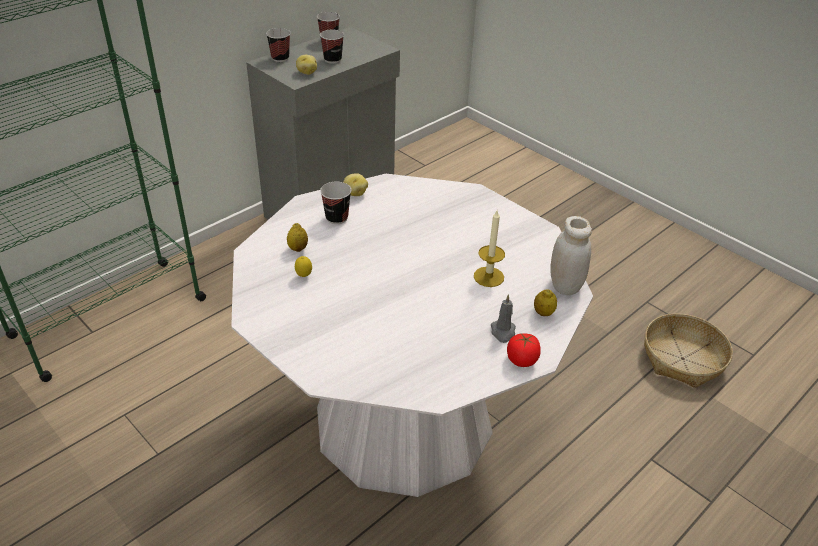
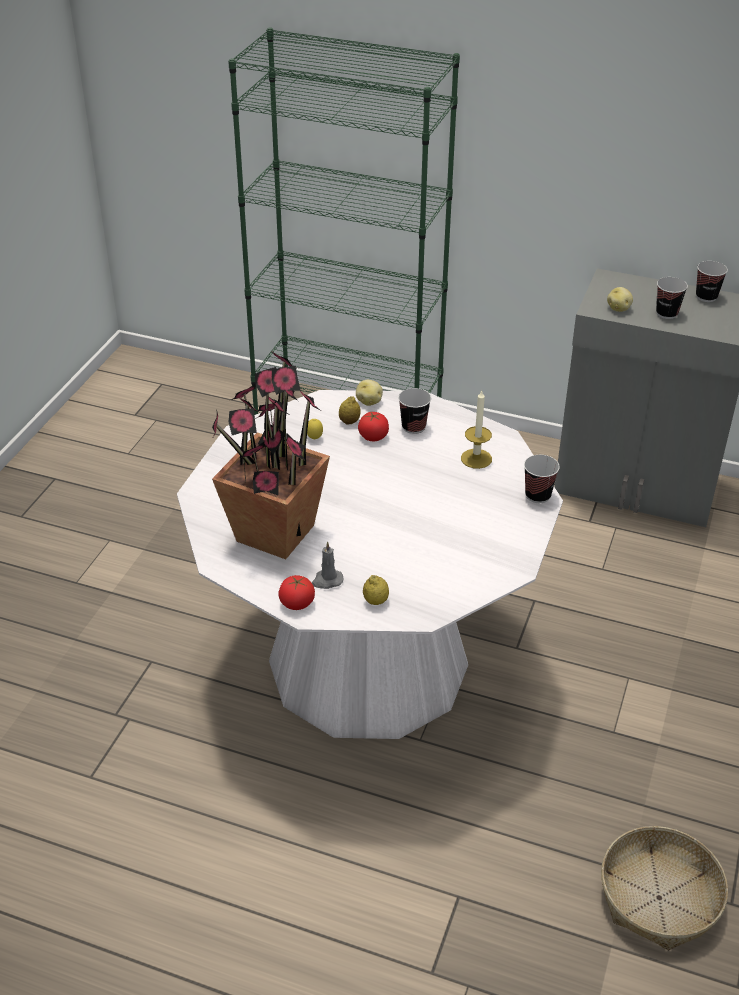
camera: 65 degrees right, 0 degrees up
cup [266,28,291,62] -> cup moved to [524,455,560,503]
potato [343,173,368,196] -> potato moved to [356,380,383,406]
candle [474,211,505,287] -> candle moved to [461,389,492,469]
white jar [550,216,592,295] -> none
none -> potted plant [211,350,330,559]
none -> tomato [358,411,389,441]

